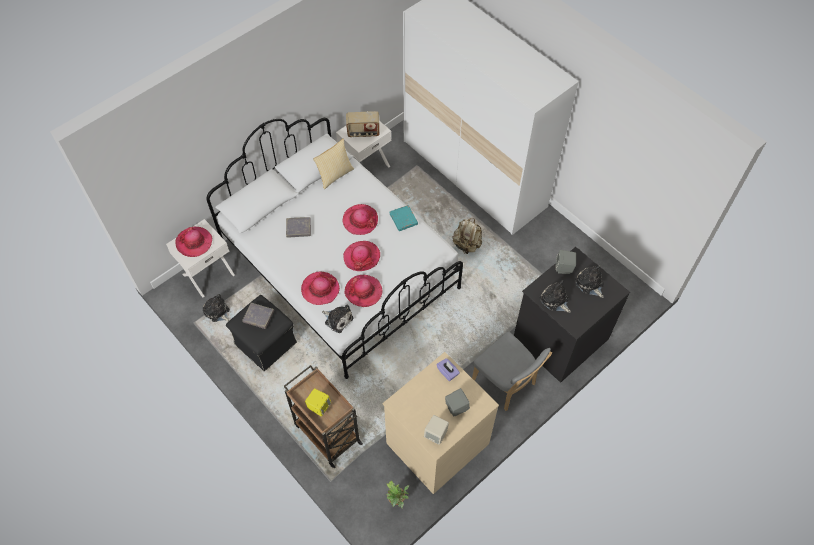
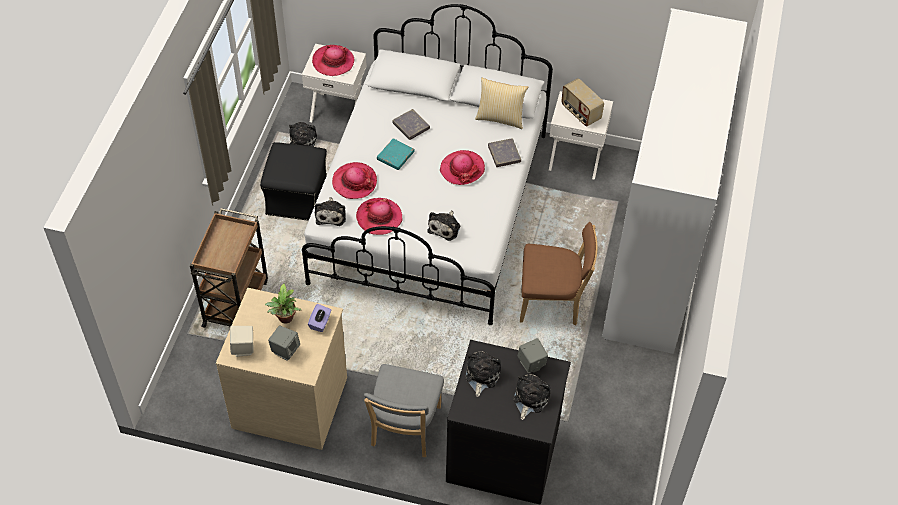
camera: 55 degrees right, 5 degrees down
grey book [242,303,274,329] -> grey book moved to [488,138,521,167]
yellow speaker [305,388,331,416] -> none
hat [343,241,380,271] -> none
potted plant [386,481,409,508] -> potted plant moved to [265,283,301,324]
turquoise book [389,205,418,231] -> turquoise book moved to [377,138,415,170]
beige backpack [452,218,482,254] -> brown chair [520,222,597,325]
none -> plush toy [427,210,460,241]

